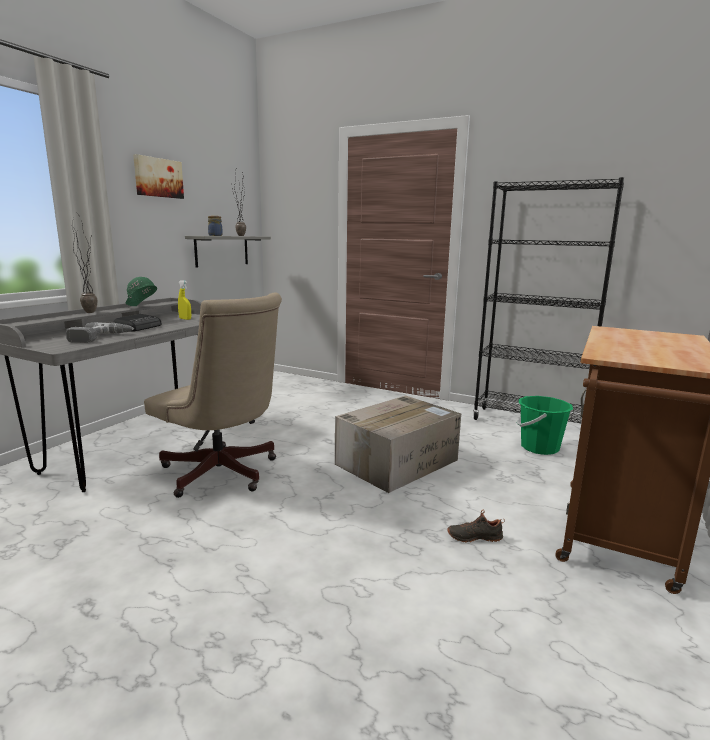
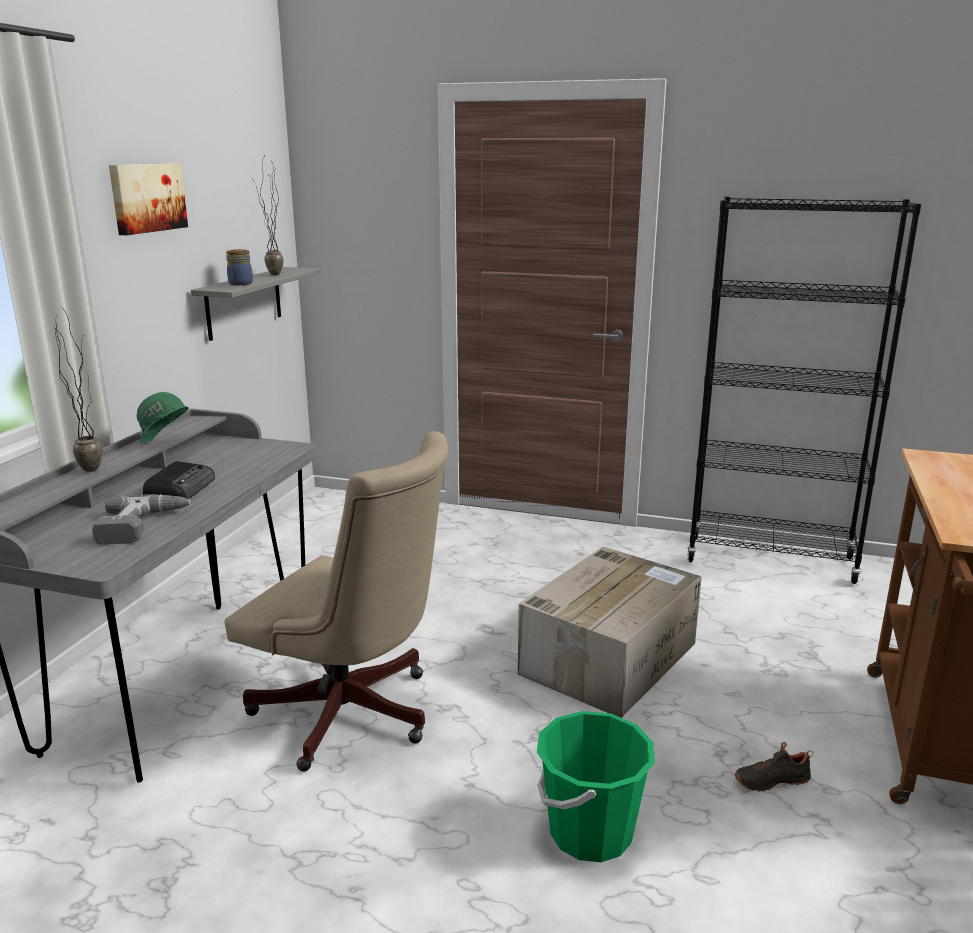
camera: 10 degrees left, 5 degrees up
yellow spray bottle [178,280,191,320] -> none
green bucket [517,396,573,455] -> green bucket moved to [537,711,655,862]

